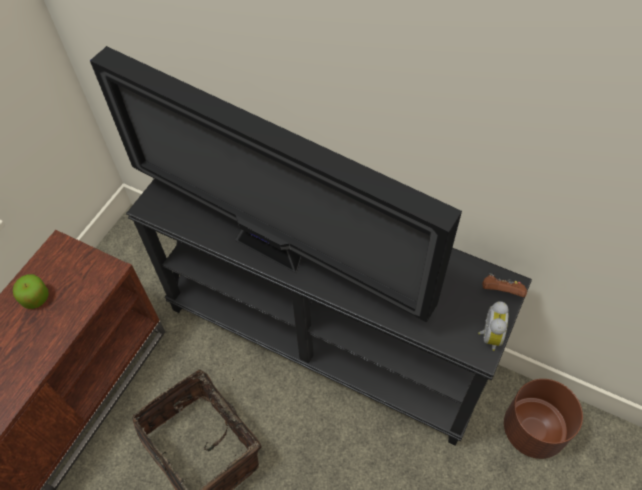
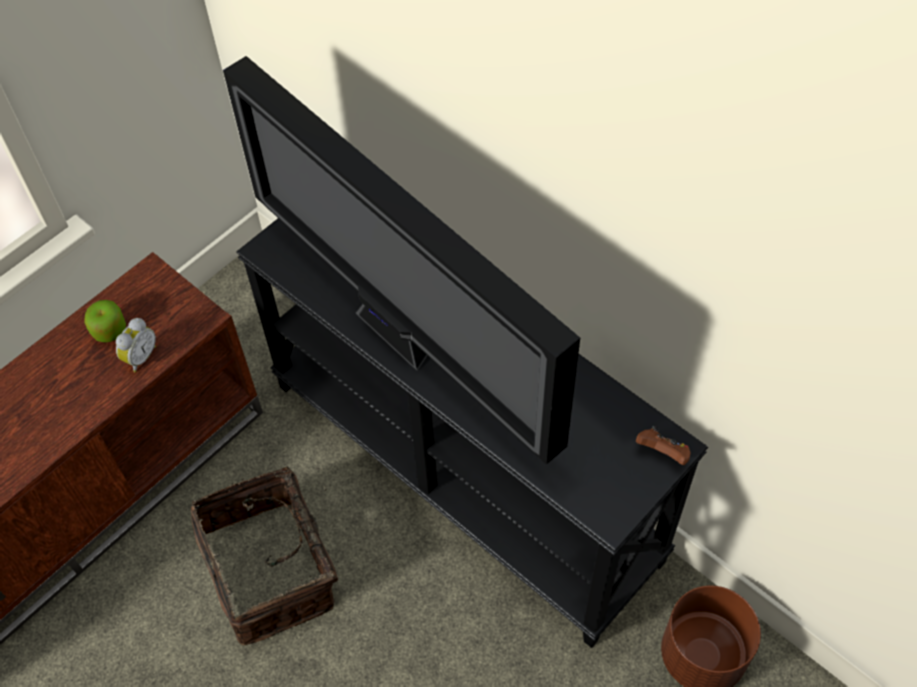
camera: 15 degrees right, 0 degrees up
alarm clock [478,301,509,351] -> alarm clock moved to [116,318,156,372]

